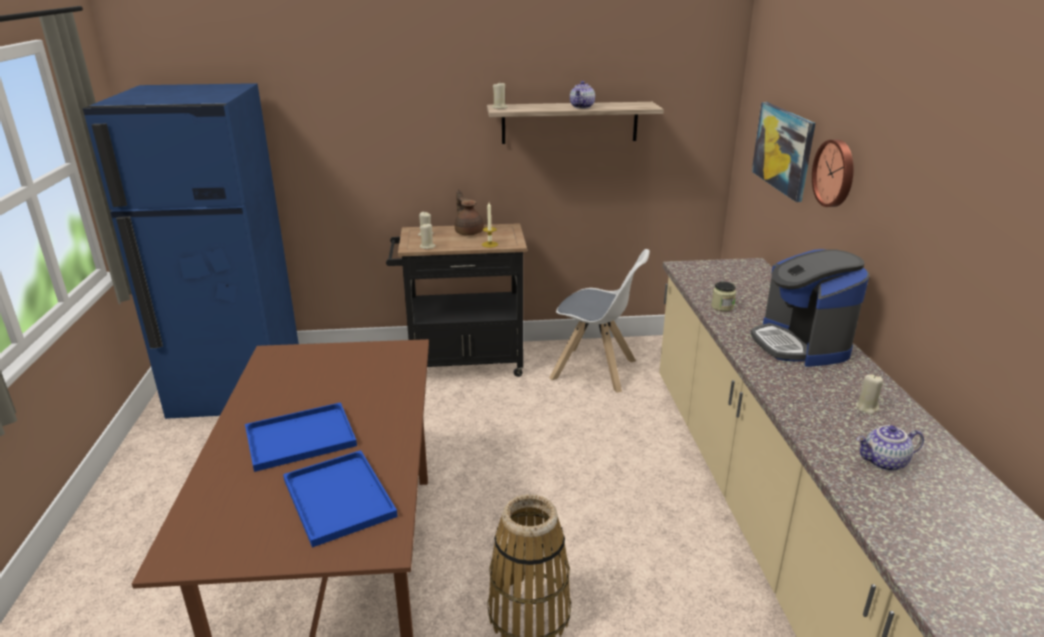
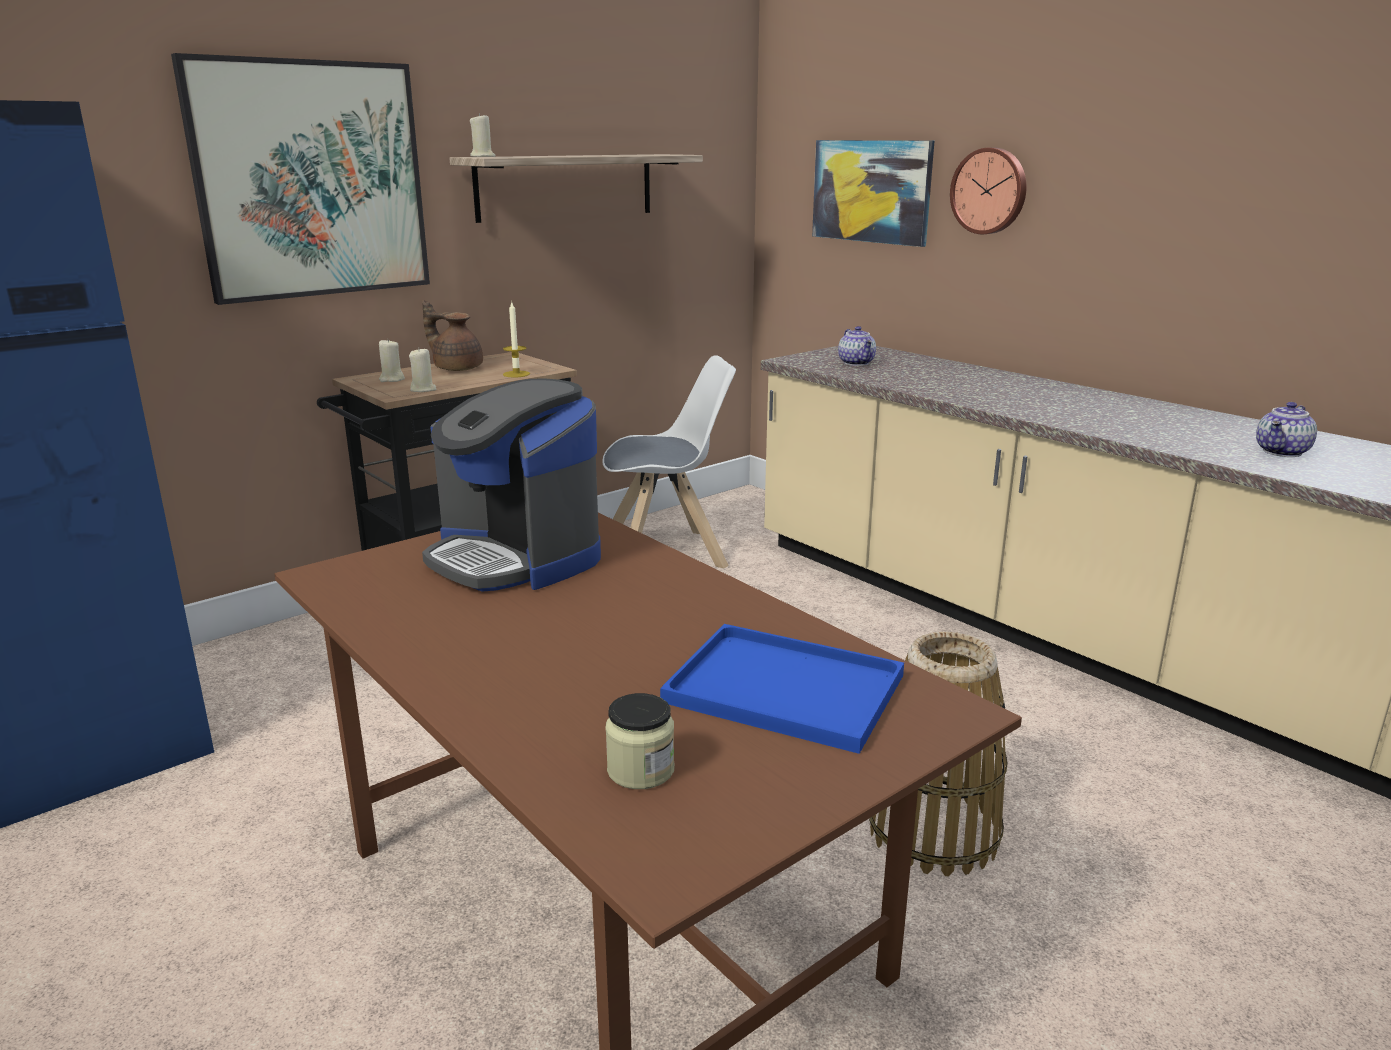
camera: 35 degrees left, 5 degrees down
blue tray [245,402,357,472] -> none
teapot [570,81,595,109] -> teapot moved to [838,326,876,366]
jar [711,282,736,311] -> jar moved to [605,693,674,789]
coffee machine [751,249,869,367] -> coffee machine moved to [422,379,601,592]
beige candle [855,374,883,415] -> none
none -> picture [171,53,430,305]

